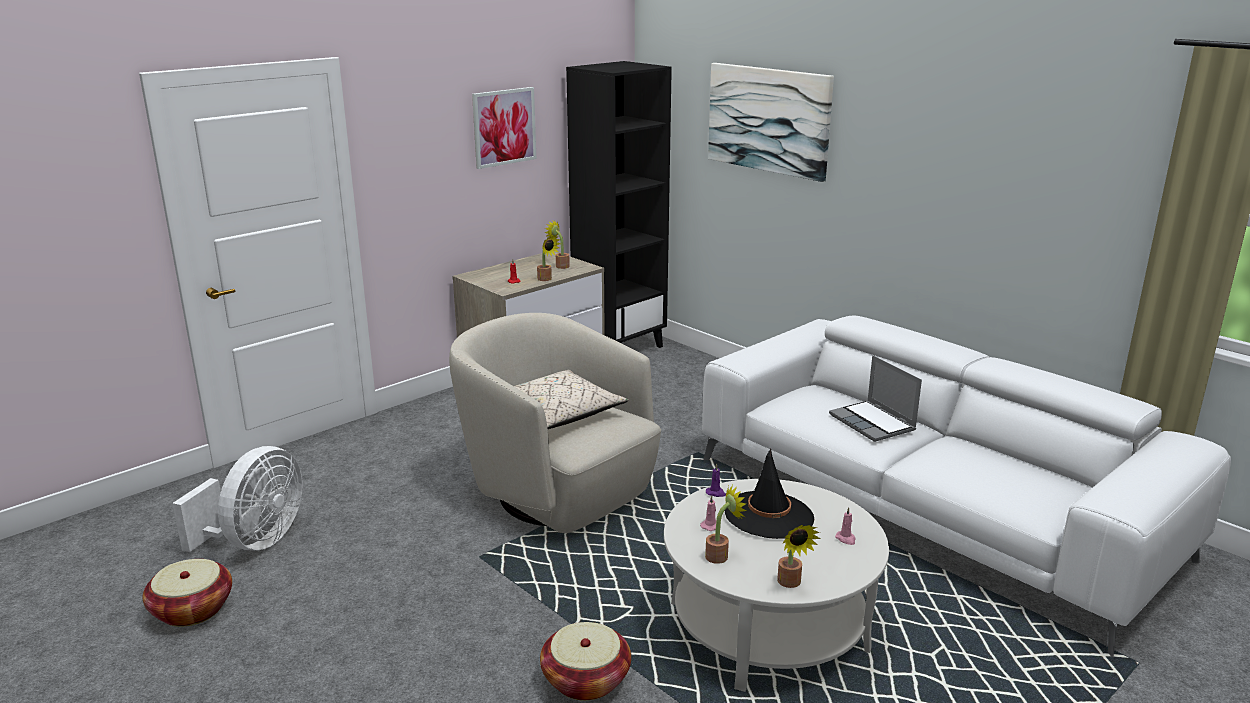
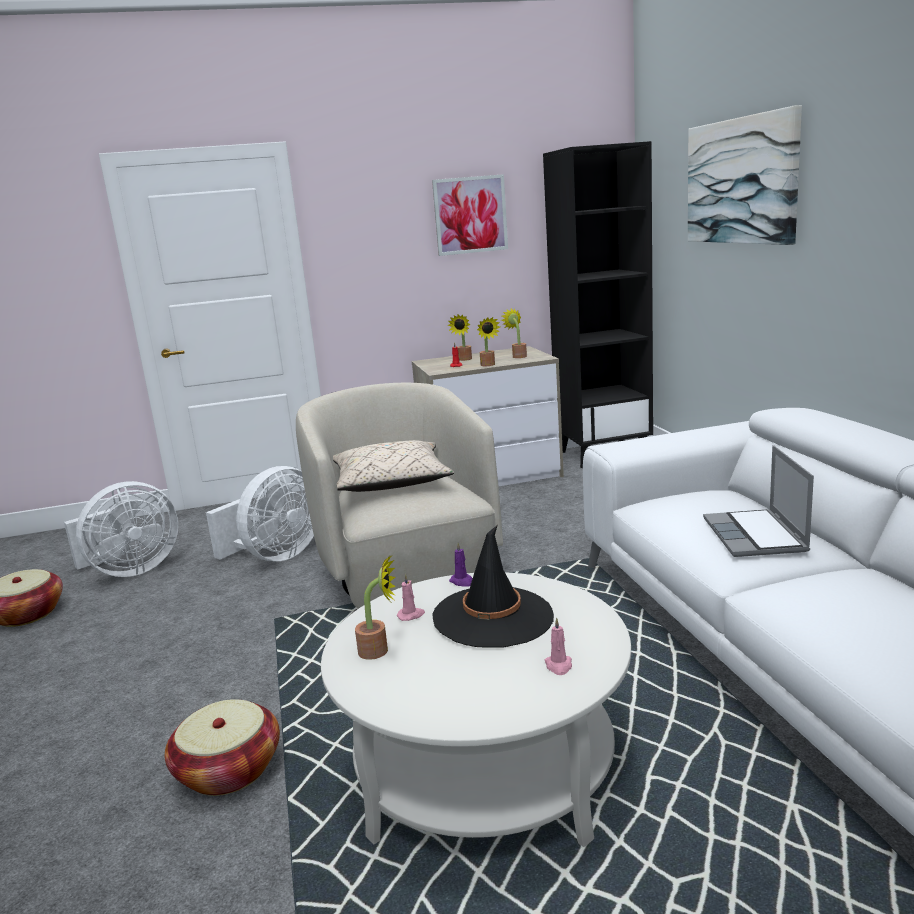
camera: 30 degrees right, 5 degrees down
potted plant [777,525,821,588] -> potted plant moved to [447,314,472,361]
none -> white fan [206,466,314,562]

